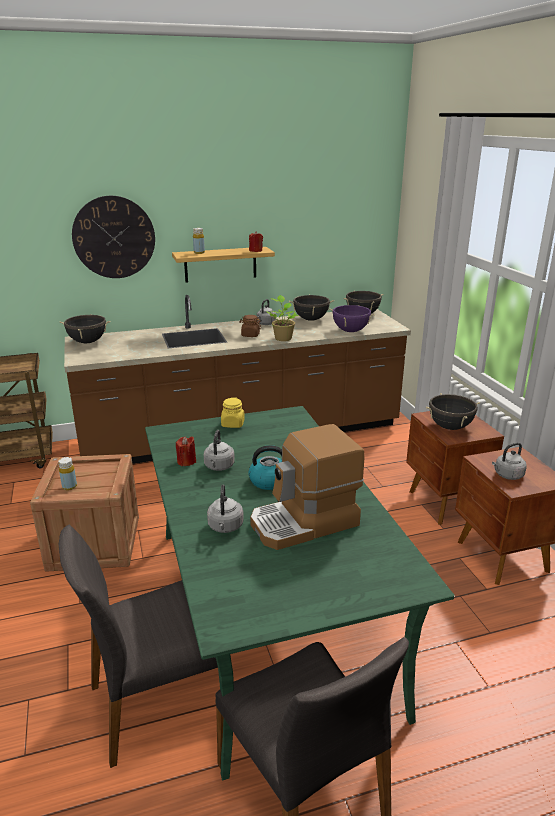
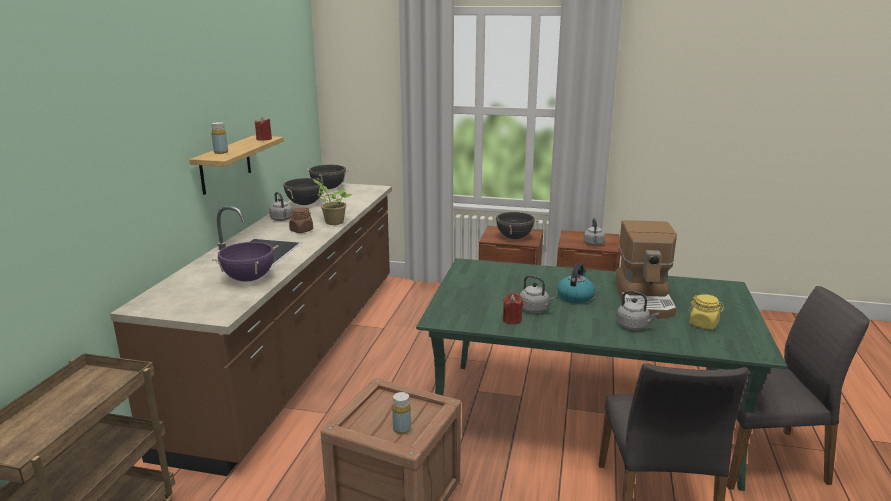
camera: 60 degrees left, 5 degrees down
black cooking pot [59,314,110,343] -> none
wall clock [72,196,155,278] -> none
yellow jar [221,397,245,428] -> yellow jar moved to [689,294,724,330]
purple cooking pot [329,305,375,332] -> purple cooking pot moved to [212,242,279,281]

